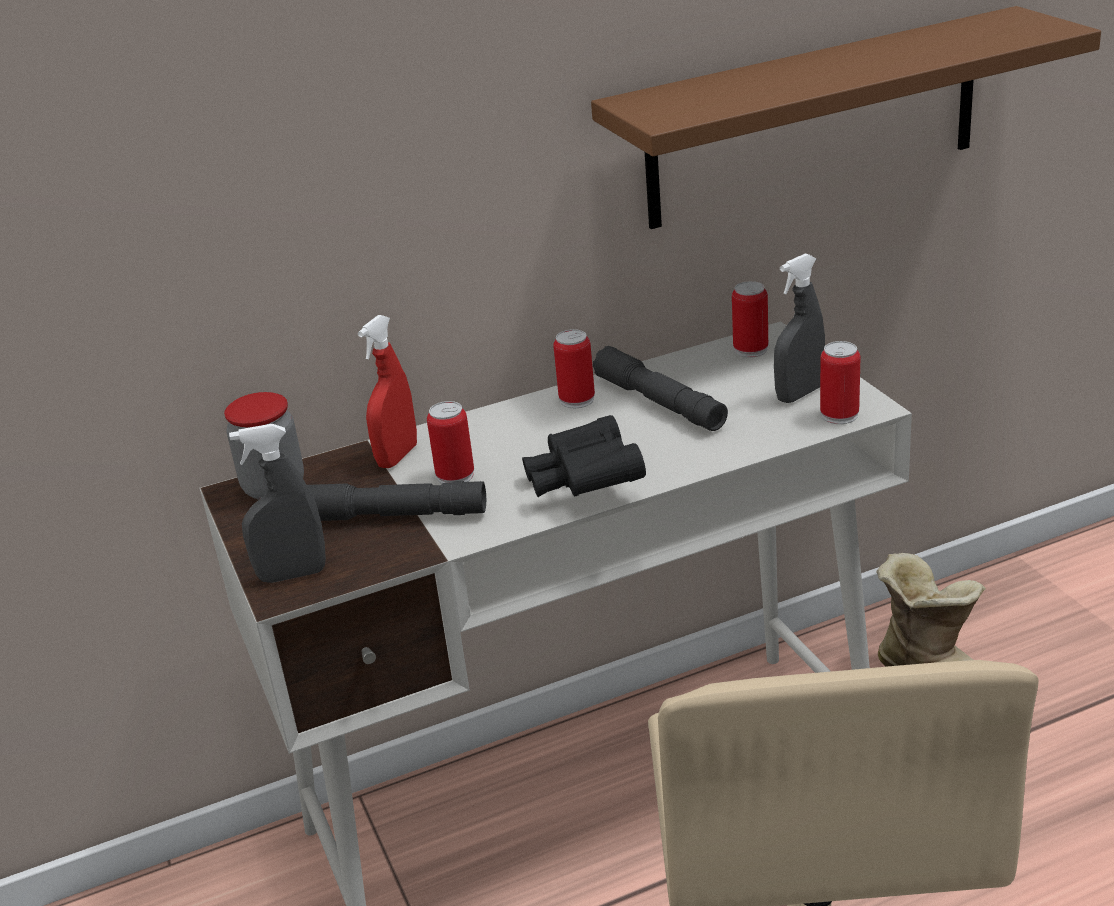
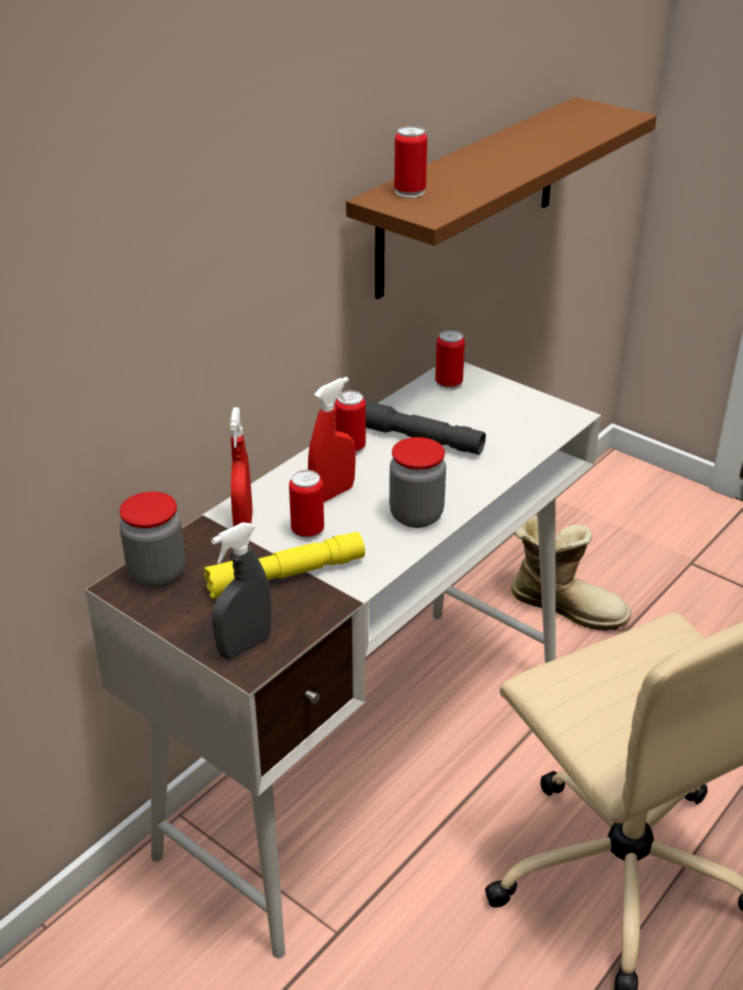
camera: 30 degrees left, 5 degrees up
grey flashlight [307,481,486,521] -> yellow flashlight [204,532,365,599]
black binoculars [522,415,646,497] -> jar [389,437,446,528]
grey spray bottle [774,254,825,403] -> none
can [820,341,860,424] -> can moved to [394,126,427,198]
none -> red spray bottle [308,377,356,502]

